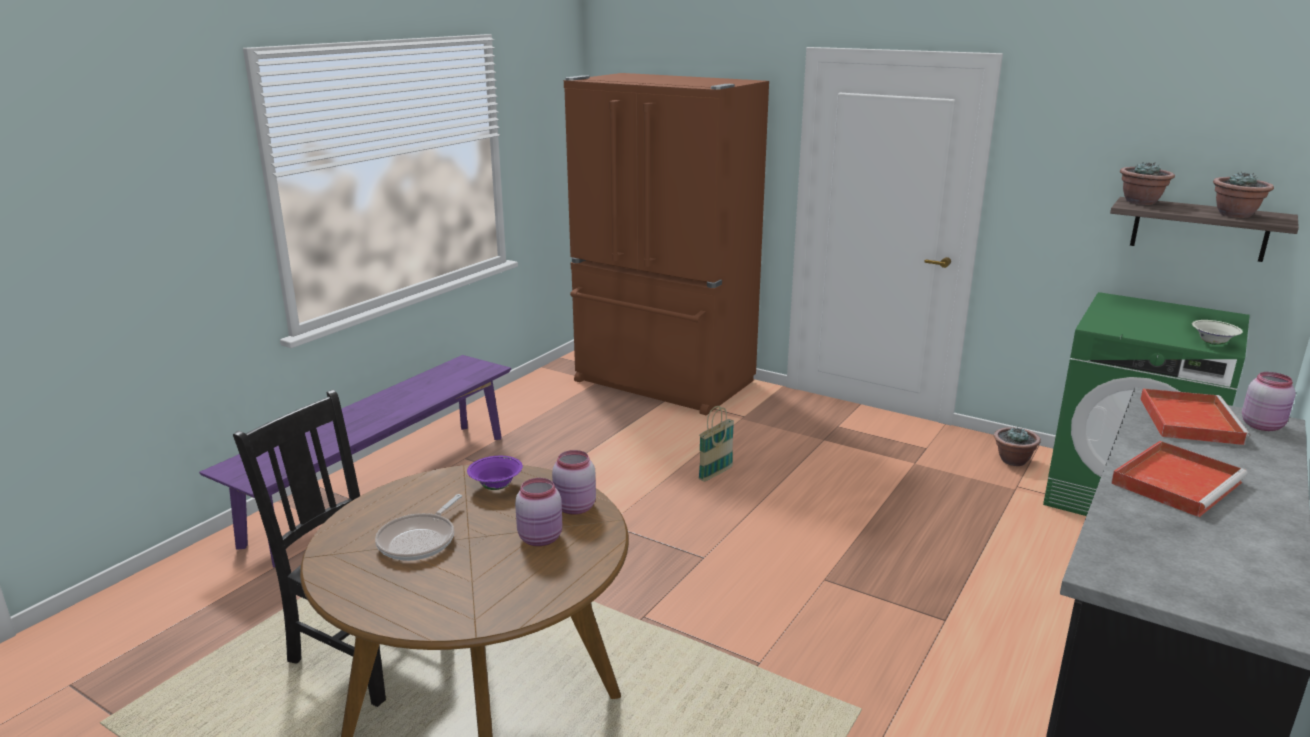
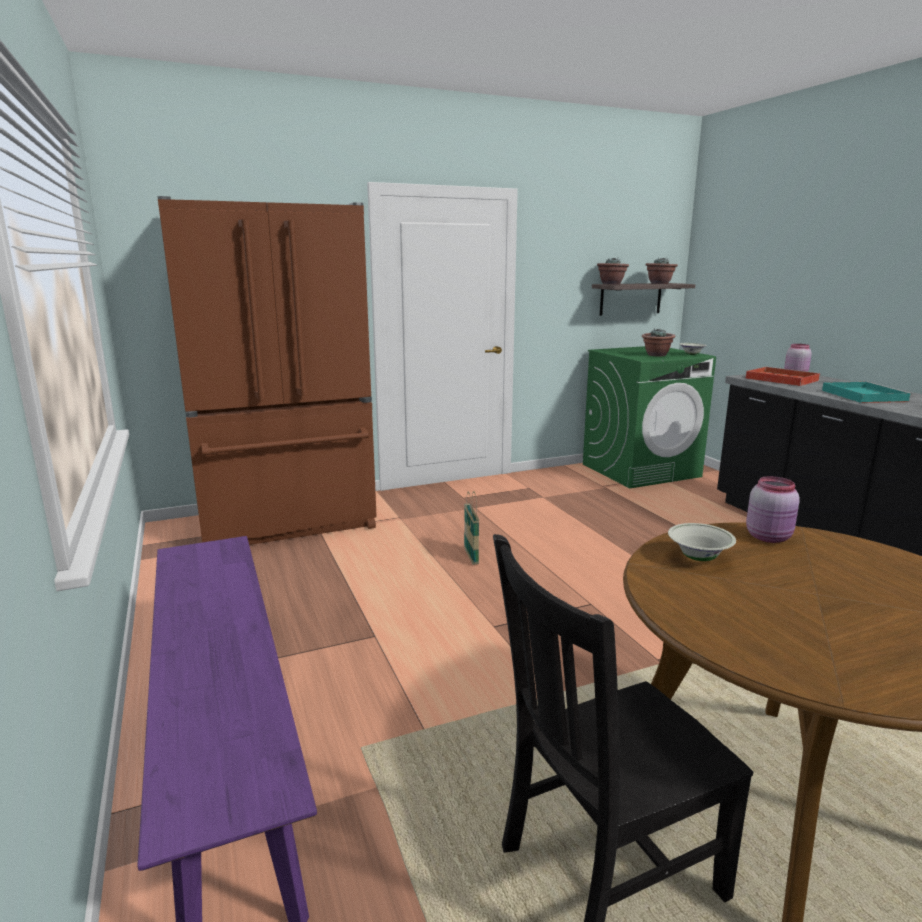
camera: 55 degrees left, 5 degrees down
frying pan [375,494,462,561] -> none
purple bowl [467,456,523,490] -> white bowl [668,523,736,561]
pink jar [515,478,562,546] -> none
potted plant [994,427,1041,466] -> potted plant moved to [642,329,675,356]
red tray [1111,441,1248,517] -> turquoise tray [822,382,912,403]

